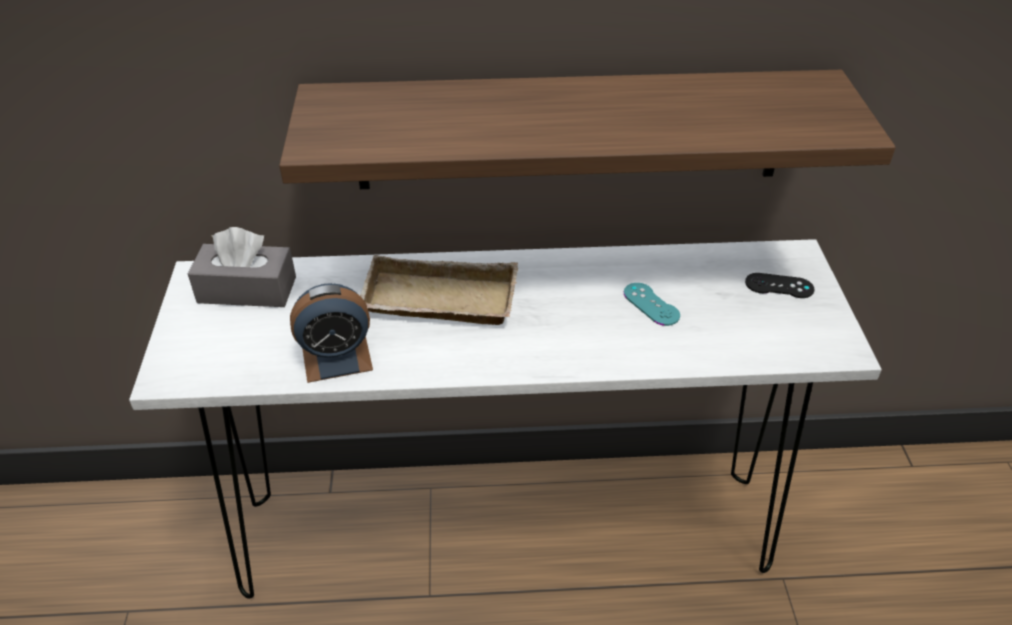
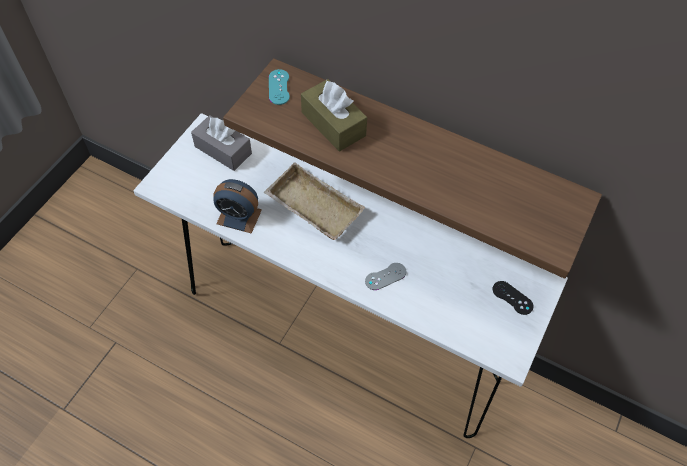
camera: 30 degrees right, 15 degrees up
turquoise game controller [624,283,680,326] -> turquoise game controller moved to [269,69,290,105]
none -> brown tissue box [301,79,367,151]
none -> grey game controller [365,263,407,290]

